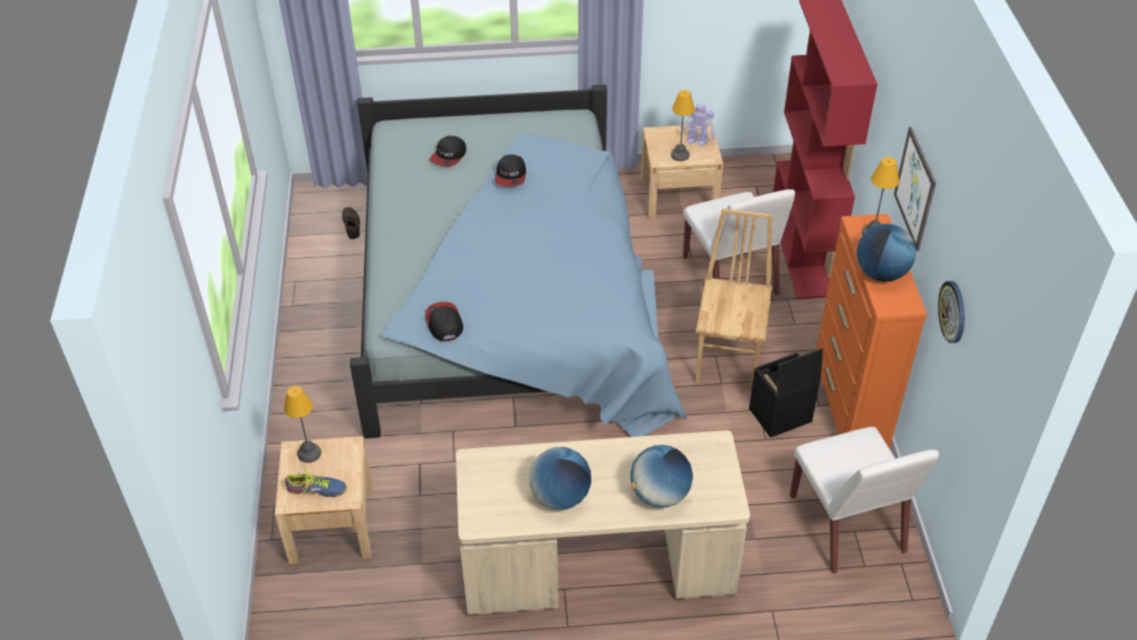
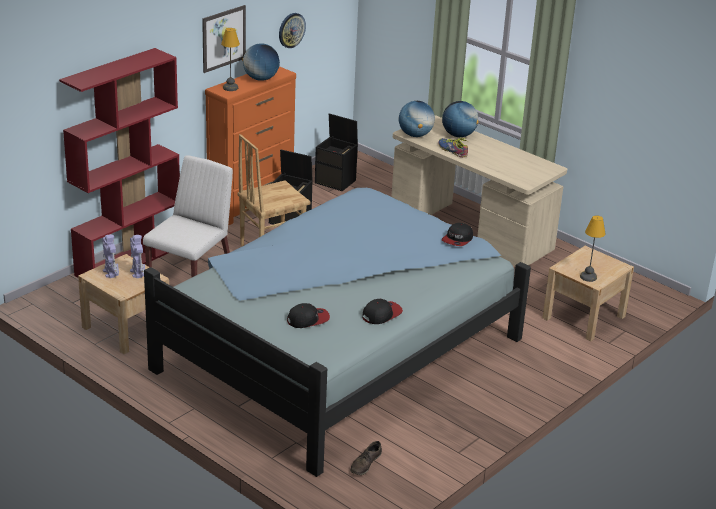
camera: 135 degrees left, 15 degrees down
shoe [285,467,347,497] -> shoe moved to [438,138,468,157]
cap [495,155,526,186] -> cap moved to [362,299,403,324]
globe [529,447,591,510] -> globe moved to [399,101,435,137]
table lamp [671,90,695,161] -> toy robot [130,235,145,278]
white chair [790,427,939,573] -> black storage box [315,113,358,191]

